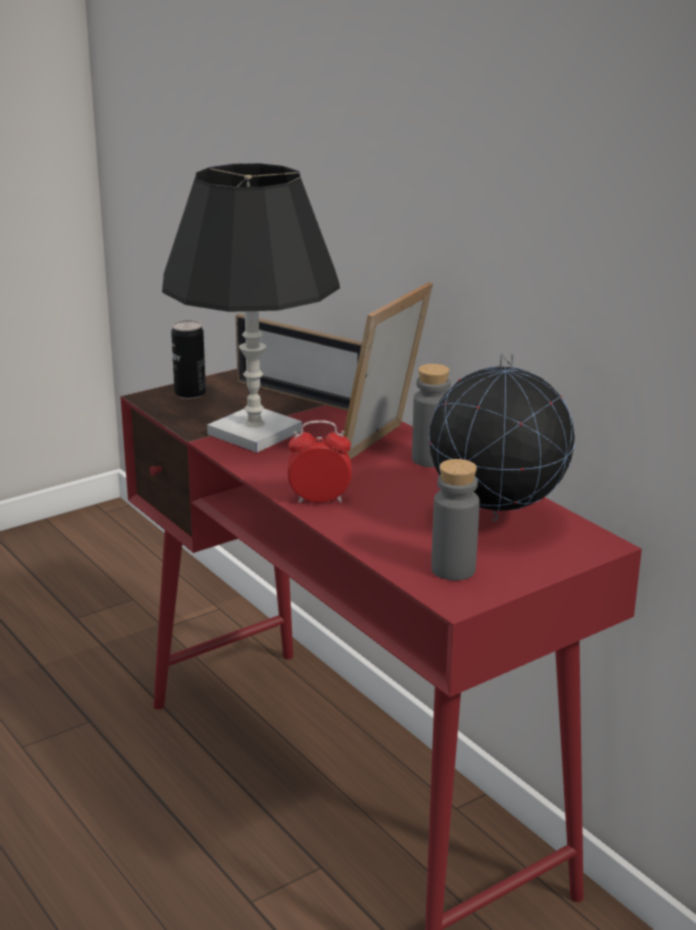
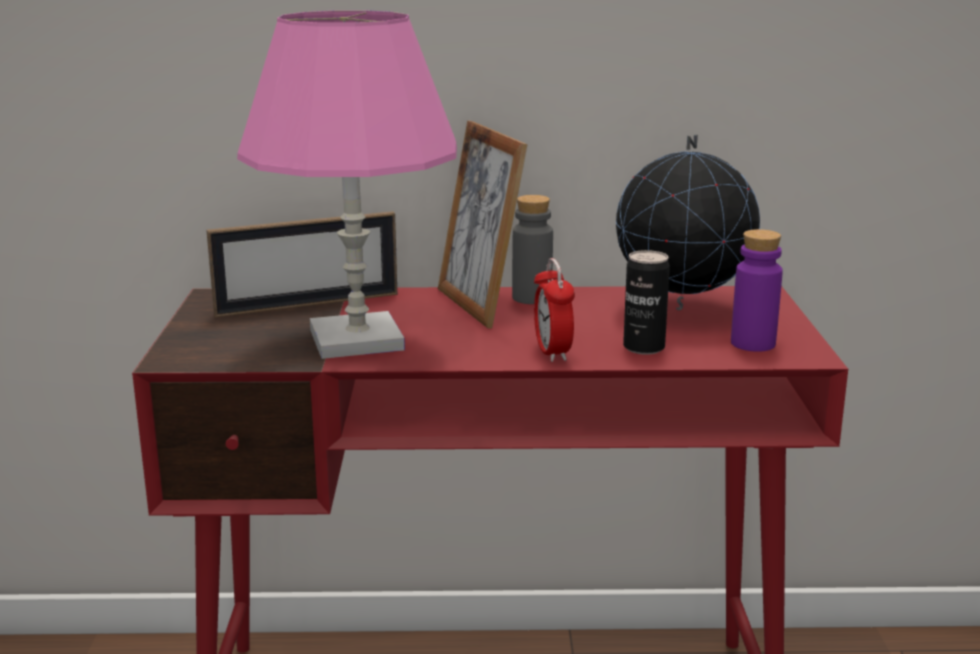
camera: 55 degrees left, 5 degrees down
black table lamp [162,163,340,453] -> pink table lamp [237,10,457,359]
can [171,320,206,399] -> can moved to [623,250,670,355]
alarm clock [288,420,352,503] -> alarm clock turned 45 degrees counterclockwise [534,258,575,362]
grey bottle [431,459,480,581] -> purple bottle [731,229,783,352]

